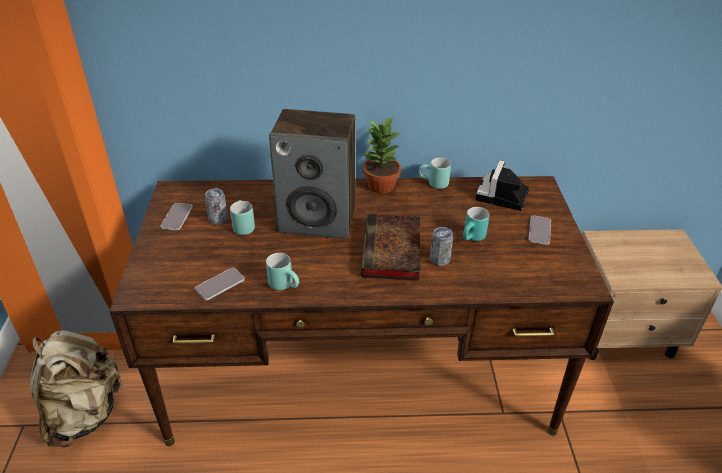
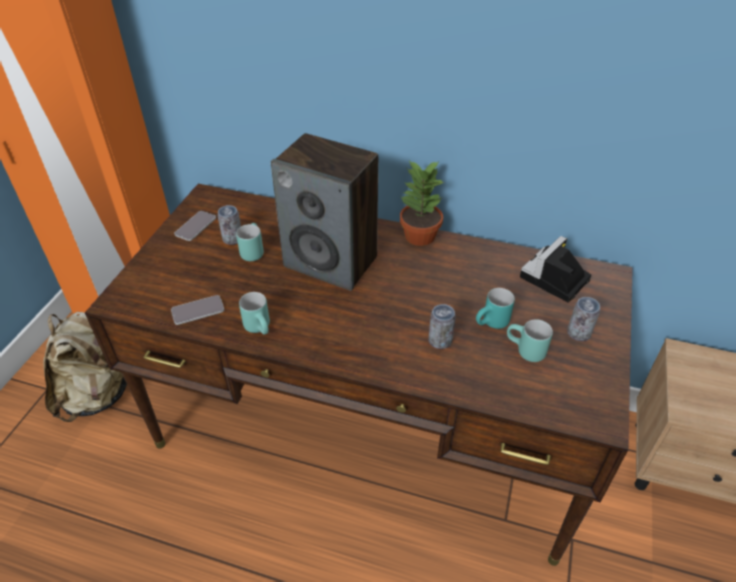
camera: 20 degrees right, 5 degrees up
book [361,214,420,281] -> none
turquoise mug [419,158,451,189] -> turquoise mug moved to [507,319,553,362]
phone [528,216,551,245] -> can [567,297,600,341]

